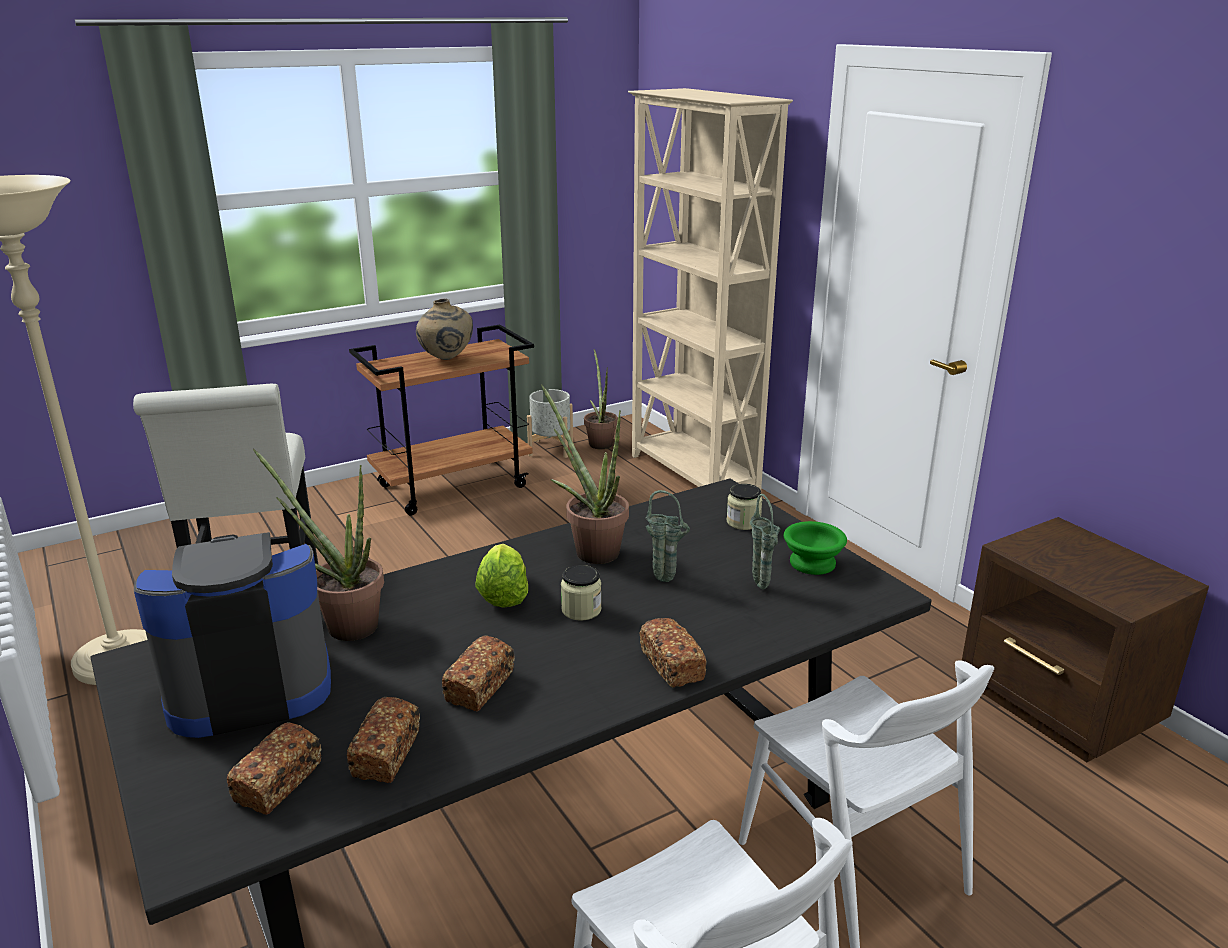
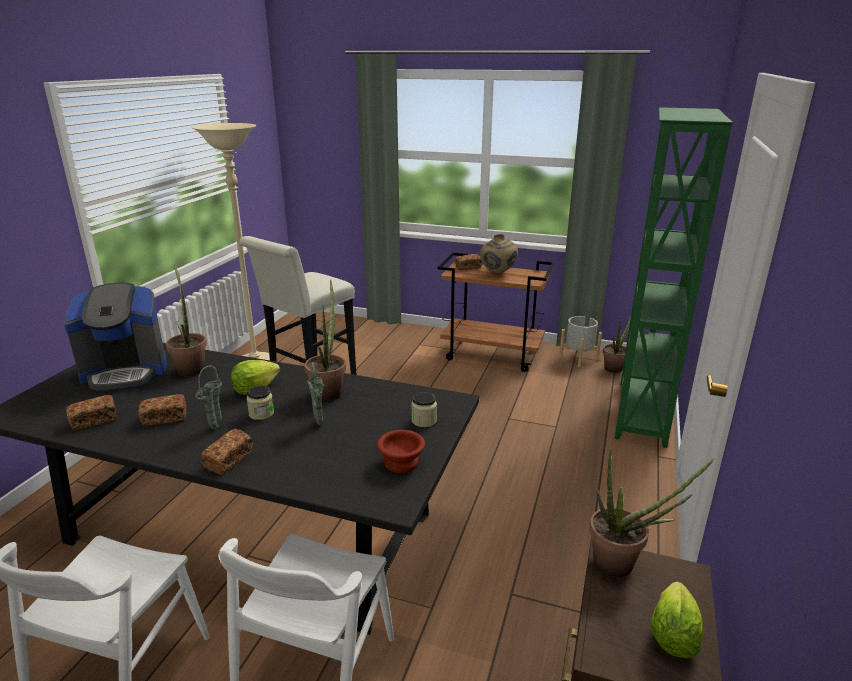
camera: 50 degrees right, 0 degrees up
coffee machine [134,532,331,738] -> coffee machine turned 135 degrees clockwise [64,283,166,391]
bread [227,722,321,815] -> bread moved to [455,254,482,270]
beige bookcase [628,88,793,490] -> green bookcase [615,107,733,448]
green vase [750,494,780,589] -> green vase moved to [195,365,222,429]
green bowl [784,521,847,575] -> brown bowl [377,430,425,473]
none -> potted plant [589,449,714,577]
none -> lettuce [650,582,703,659]

